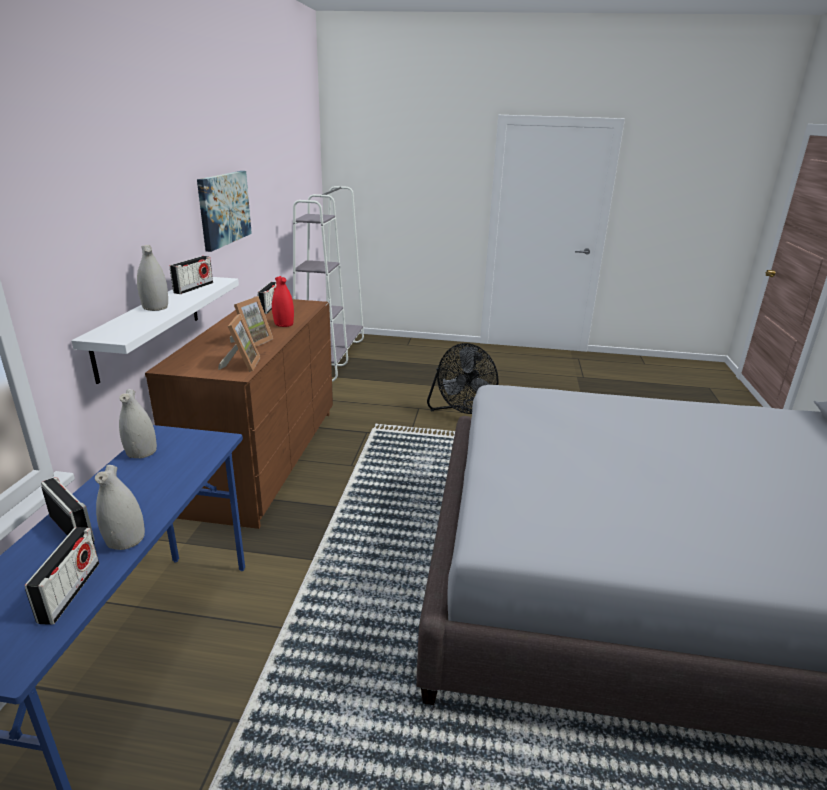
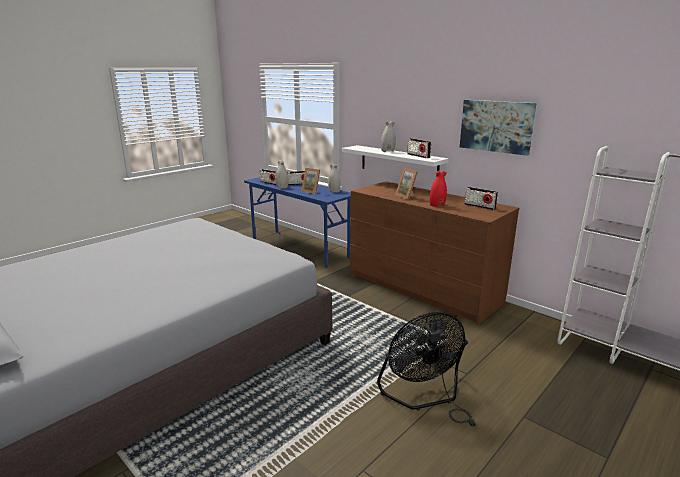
camera: 125 degrees right, 5 degrees down
picture frame [218,314,260,372] -> picture frame moved to [301,168,320,194]

